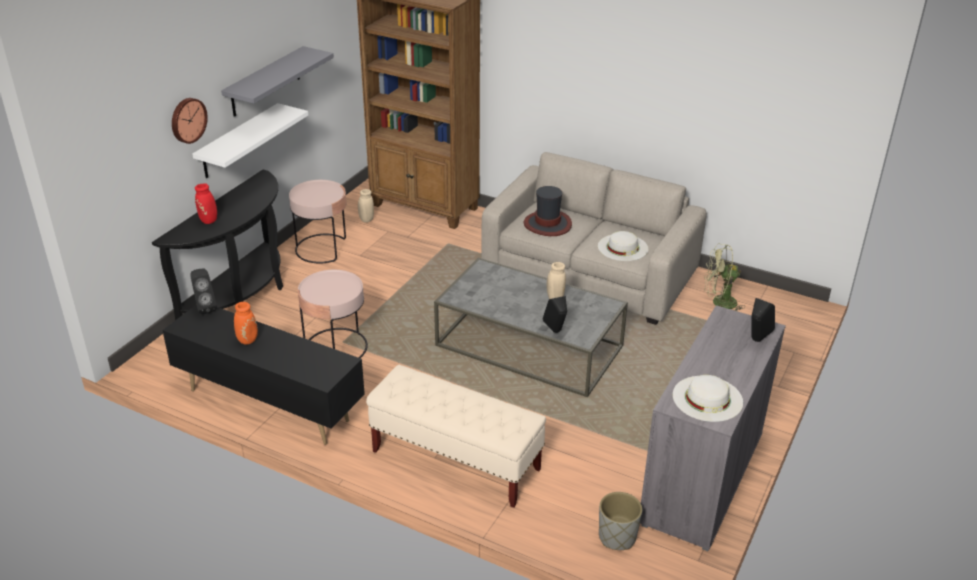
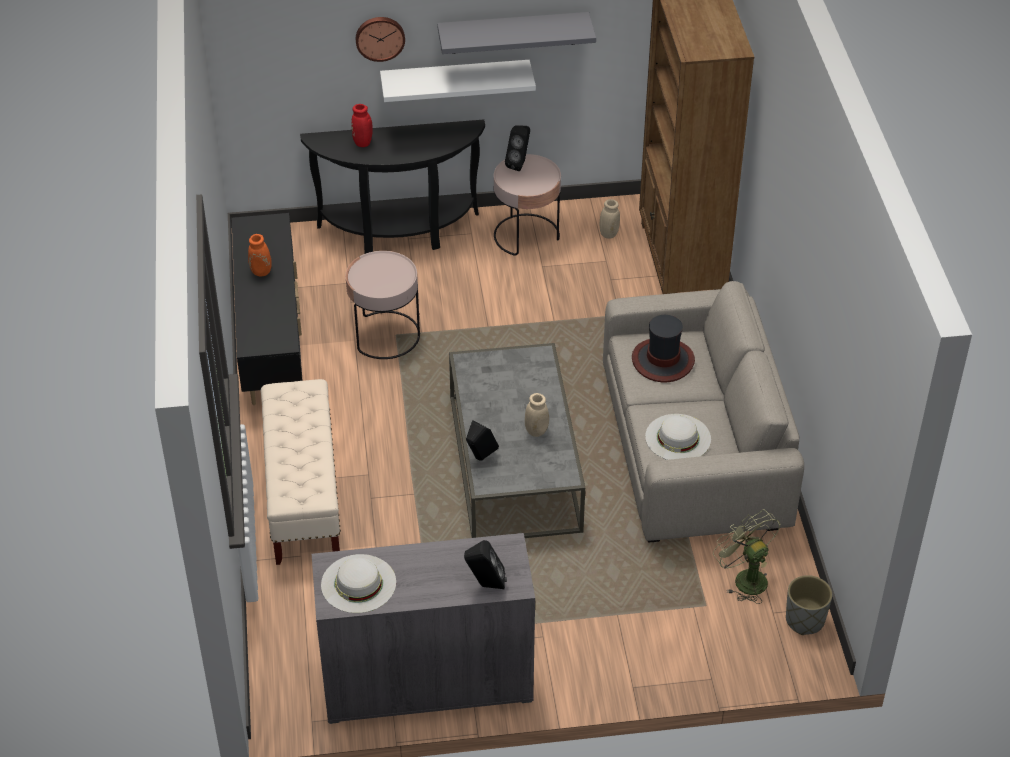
camera: 55 degrees right, 10 degrees up
black speaker [191,268,217,314] -> black speaker moved to [505,125,530,171]
grey planter [599,492,642,550] -> grey planter moved to [786,575,832,635]

